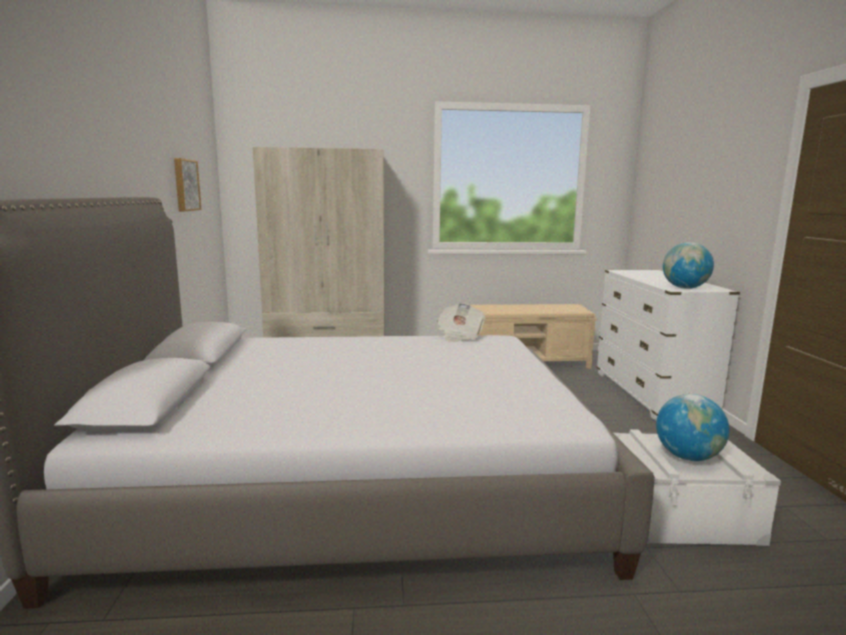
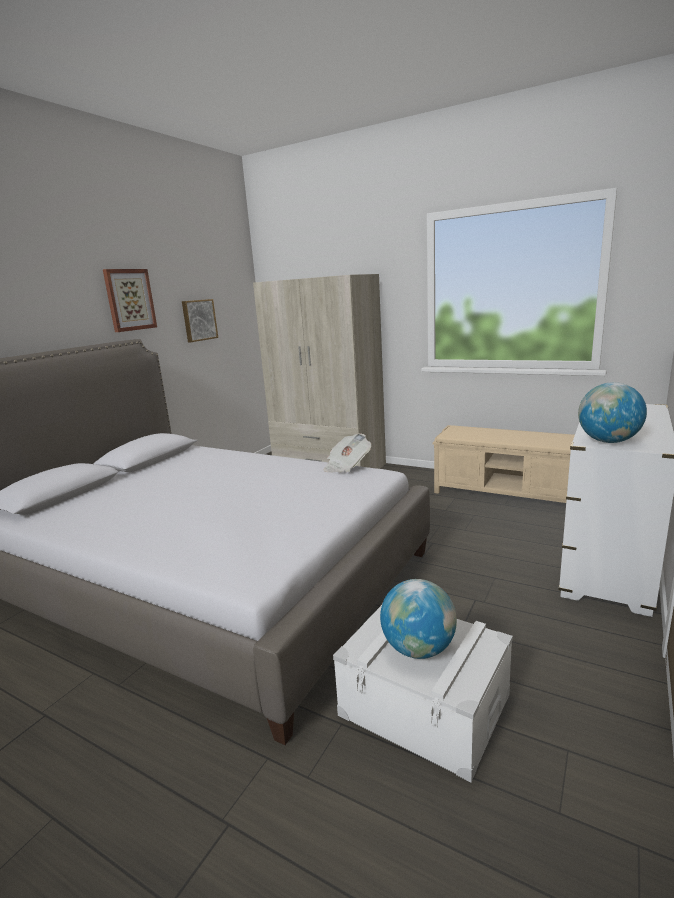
camera: 35 degrees right, 5 degrees up
none -> picture [103,269,157,332]

